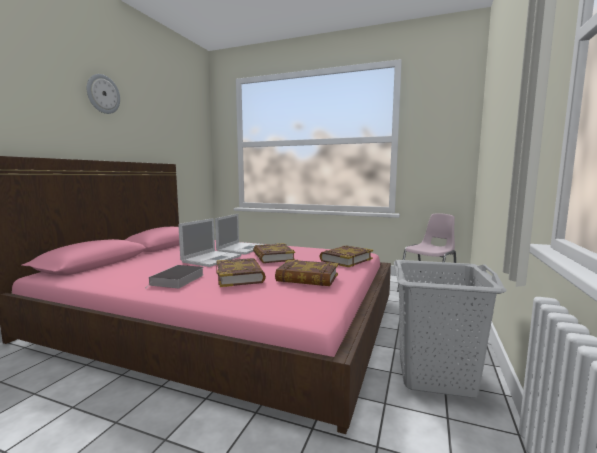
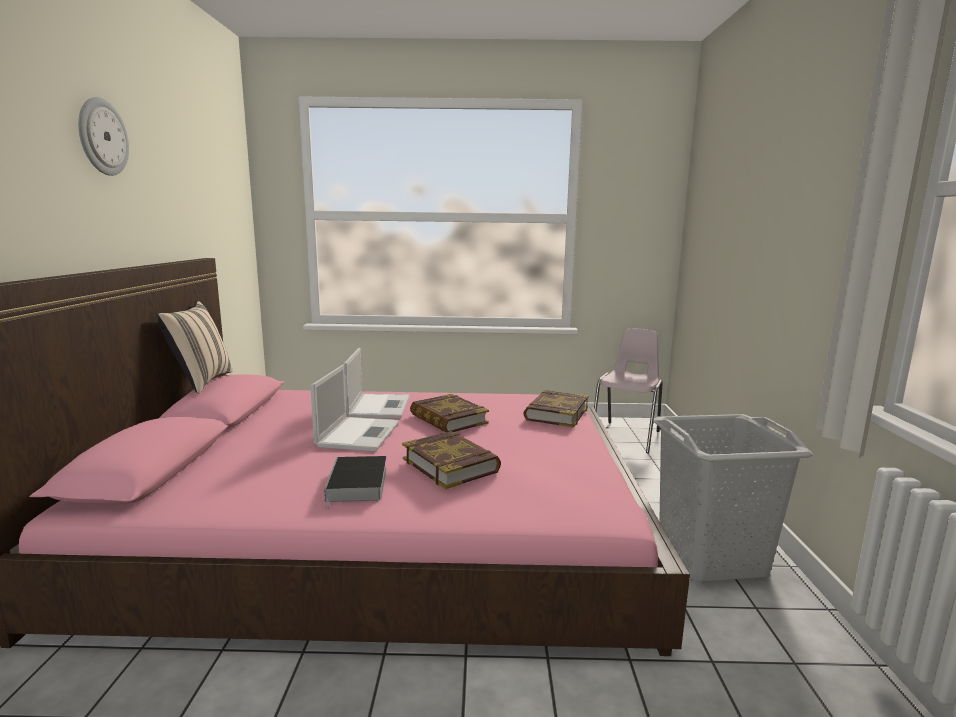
camera: 20 degrees left, 5 degrees up
book [275,260,339,286] -> none
none -> beige pillow [157,301,233,394]

